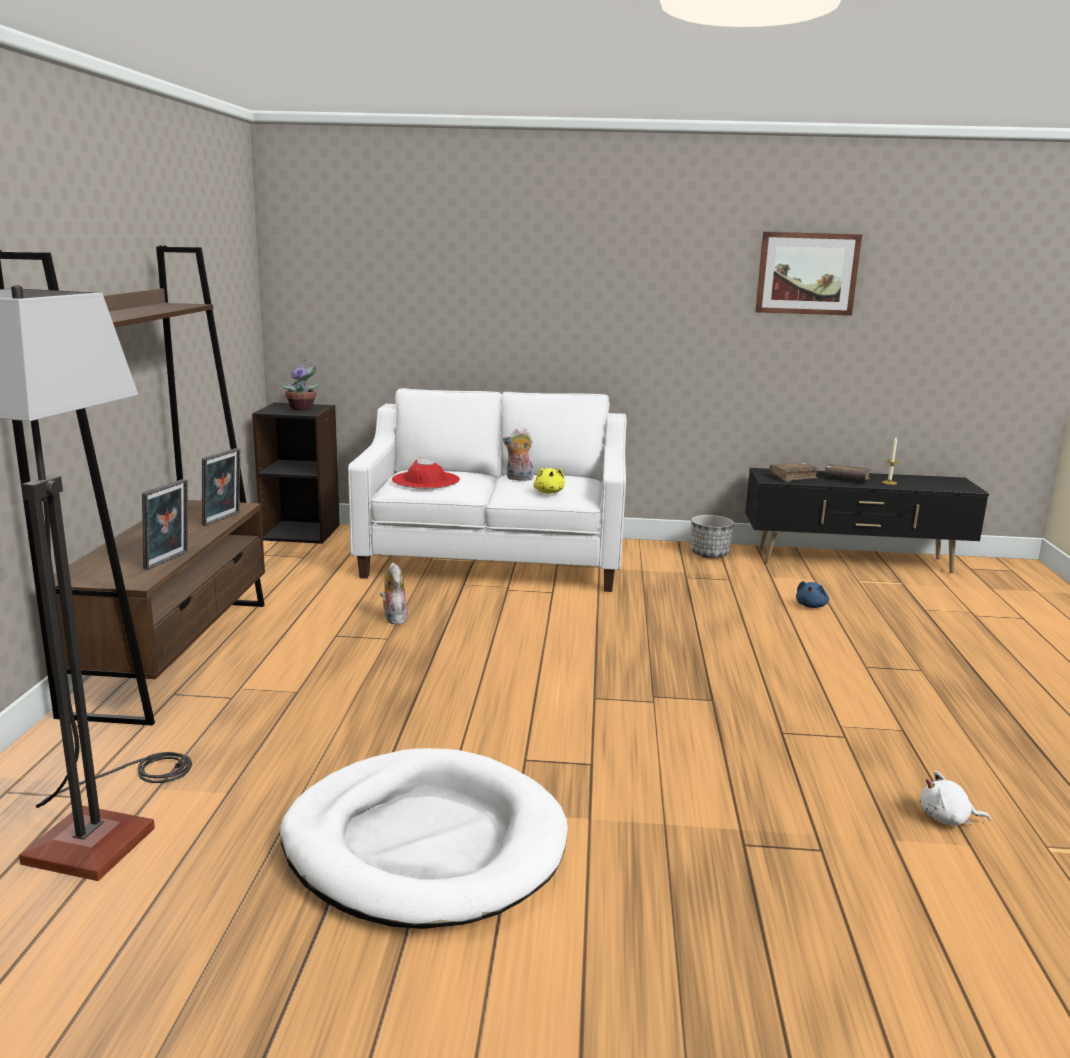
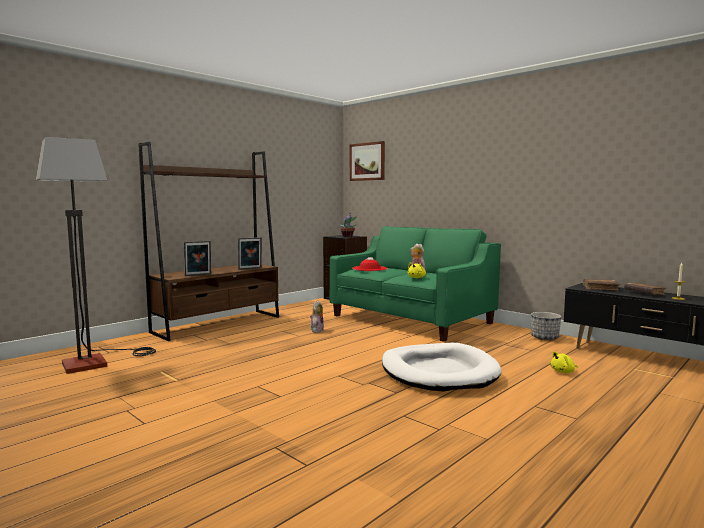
camera: 40 degrees right, 10 degrees down
white dog bed [280,748,568,929] -> white dog bed moved to [382,343,502,392]
white sofa [348,388,627,592] -> green sofa [330,226,501,342]
picture [755,232,862,316] -> picture moved to [350,141,385,181]
blue plush toy [796,581,829,608] -> yellow plush toy [551,351,578,373]
white plush toy [920,771,991,826] -> none

